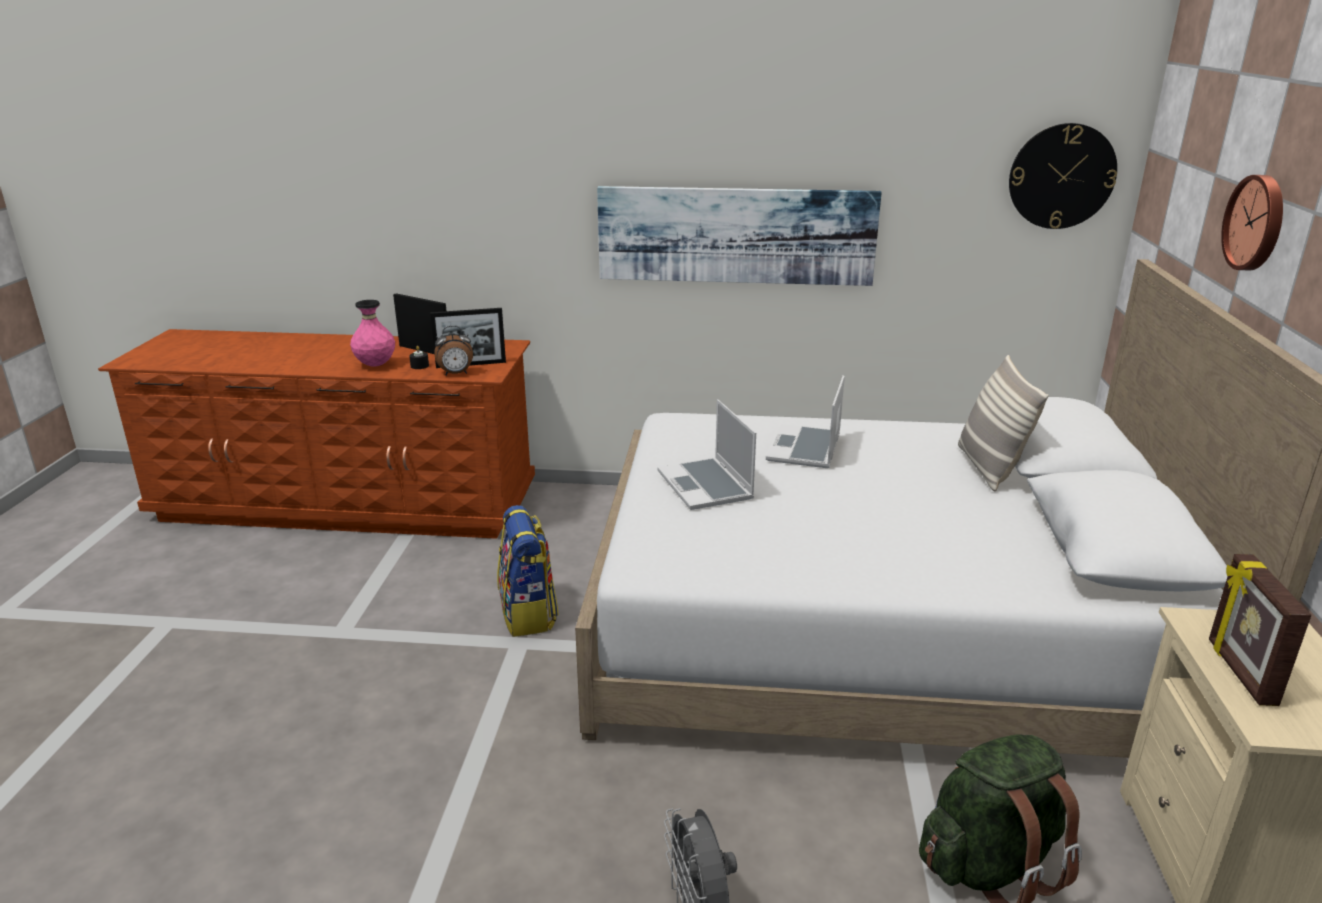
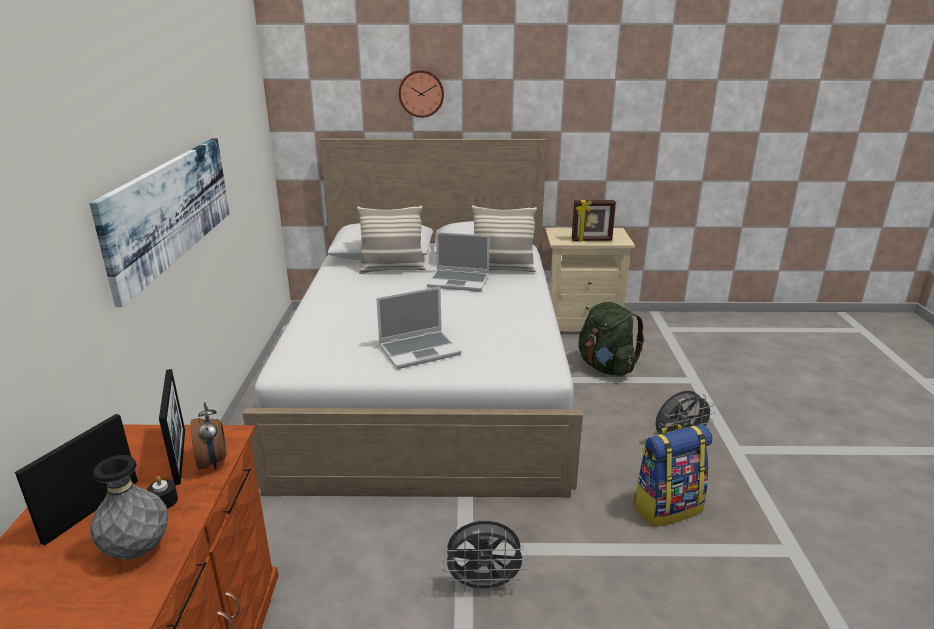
camera: 95 degrees left, 0 degrees up
pink vase [350,300,395,367] -> grey vase [90,455,168,560]
backpack [497,505,559,637] -> backpack moved to [633,424,712,527]
laptop [766,375,845,468] -> laptop moved to [427,232,489,292]
wall clock [1009,123,1117,229] -> none
none -> grey fan [442,521,528,595]
none -> pillow [472,205,537,272]

